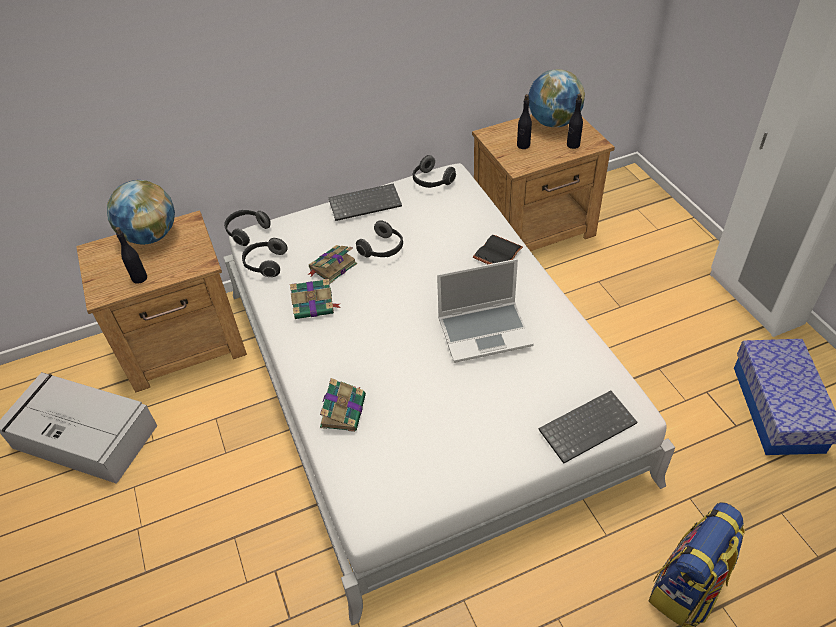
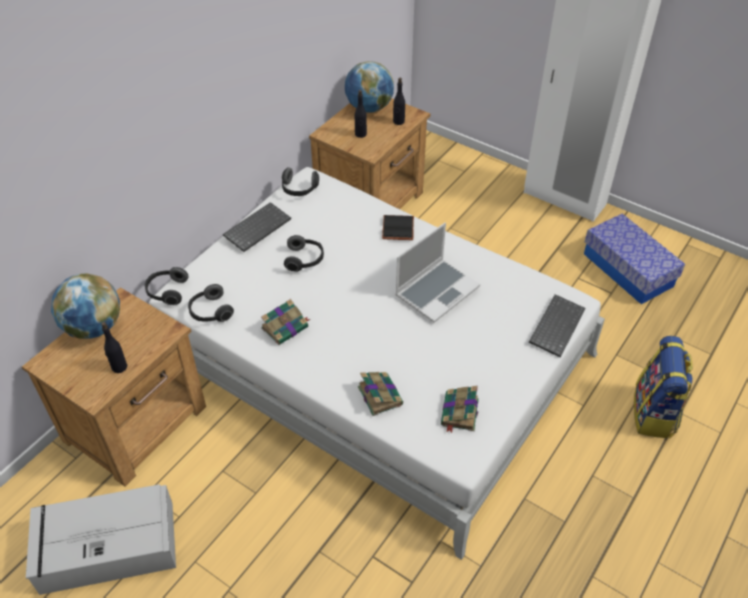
camera: 35 degrees left, 0 degrees up
book [307,245,357,284] -> book moved to [441,386,479,433]

